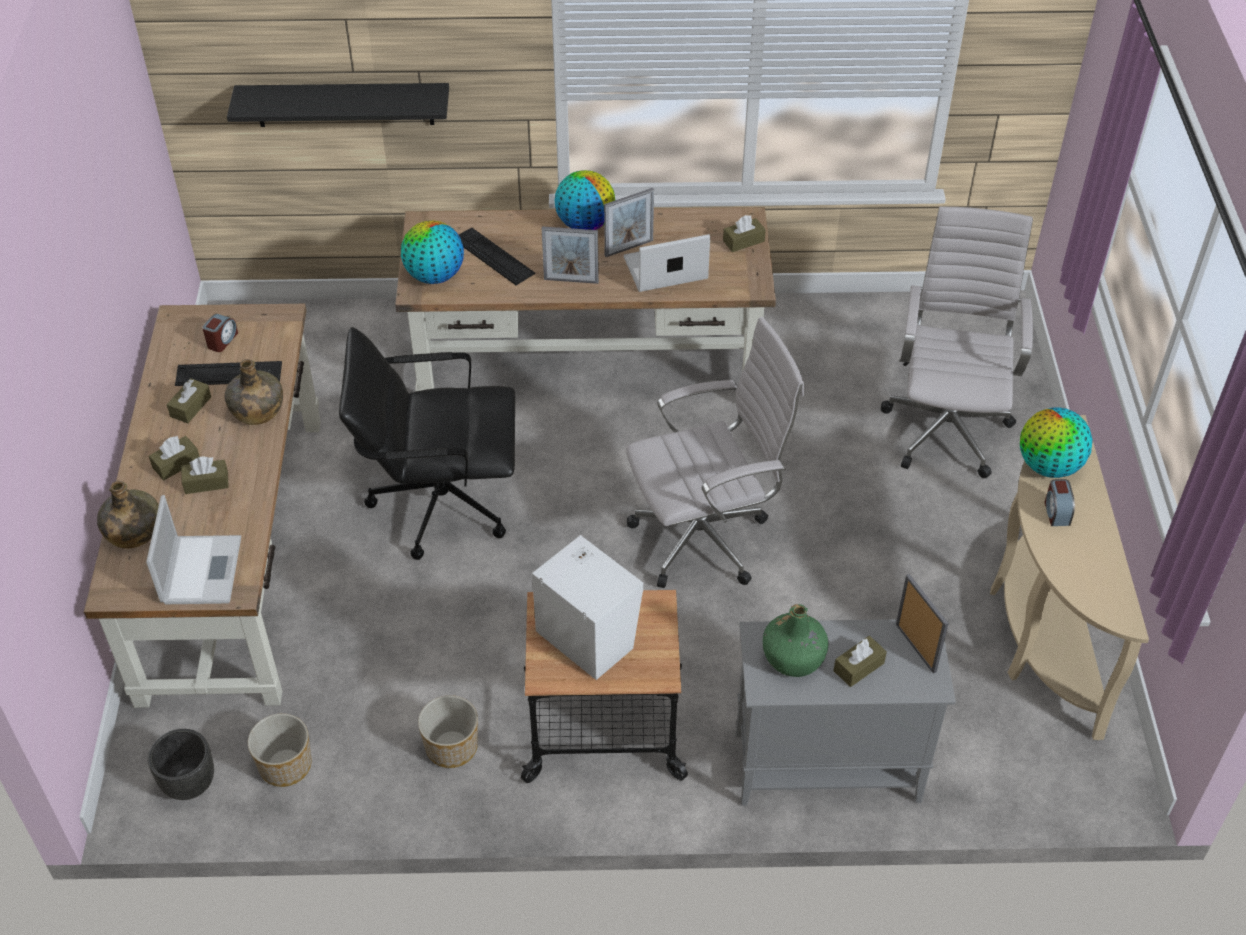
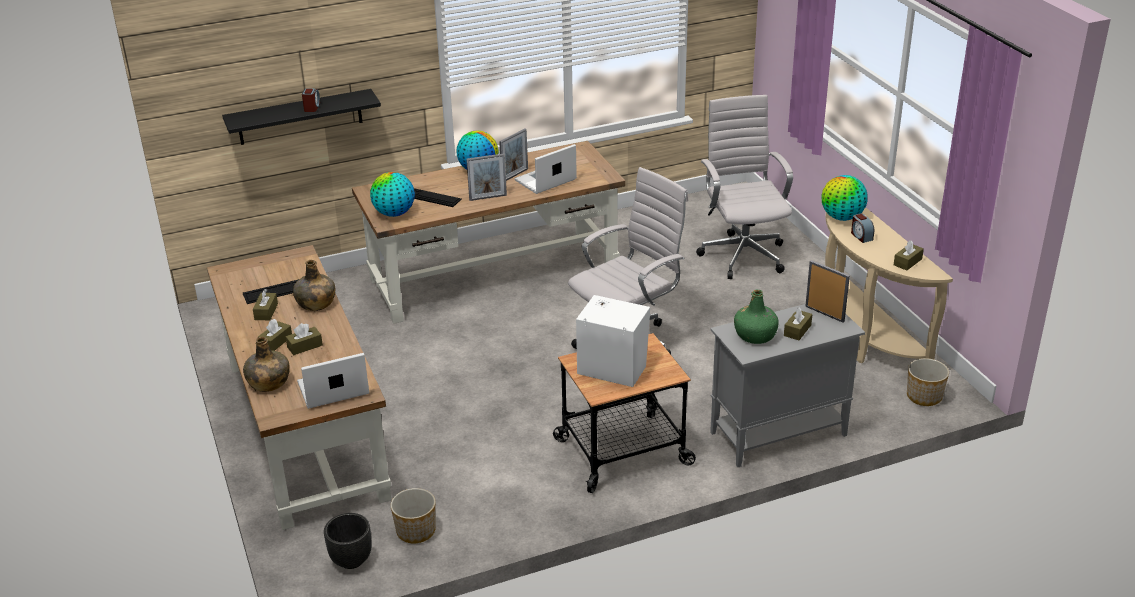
camera: 20 degrees left, 15 degrees down
laptop [146,495,241,604] -> laptop turned 90 degrees counterclockwise [297,353,369,409]
alarm clock [202,314,238,352] -> alarm clock moved to [302,89,320,112]
black office chair [339,327,515,560] -> none
planter [418,695,478,768] -> planter moved to [907,358,949,406]
brown tissue box [723,215,766,252] -> brown tissue box moved to [894,240,924,271]

